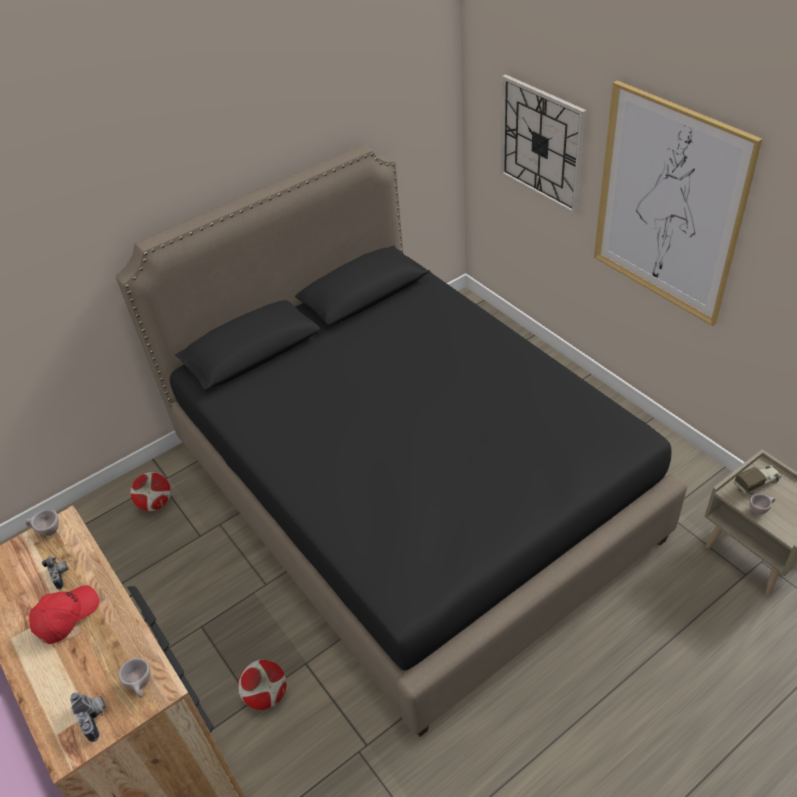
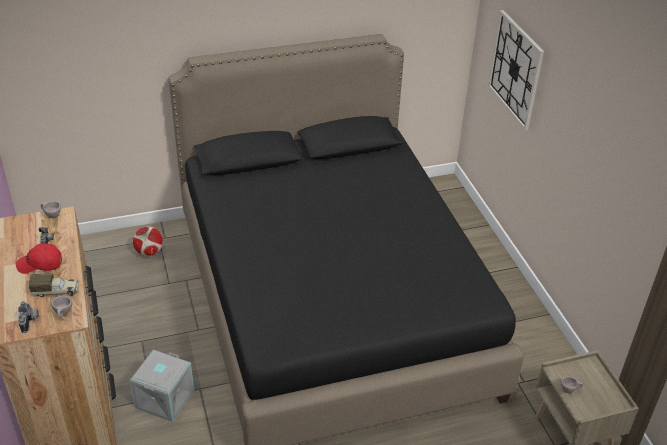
camera: 15 degrees right, 5 degrees down
red cap [29,585,99,644] -> red cap turned 150 degrees counterclockwise [16,243,62,274]
football [238,660,286,710] -> grey storage box [130,350,194,422]
picture [594,80,763,326] -> none
toy truck [734,465,782,495] -> toy truck moved to [29,273,79,297]

